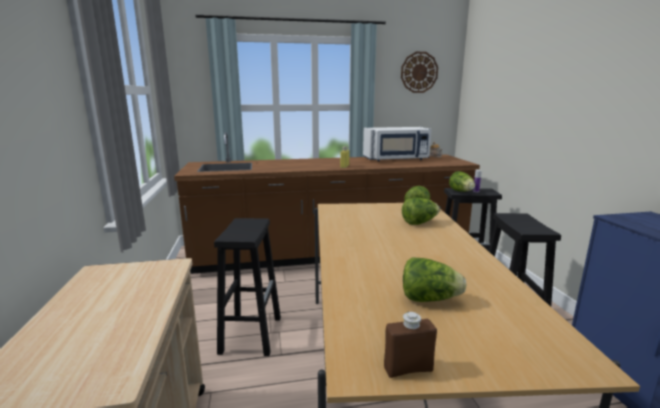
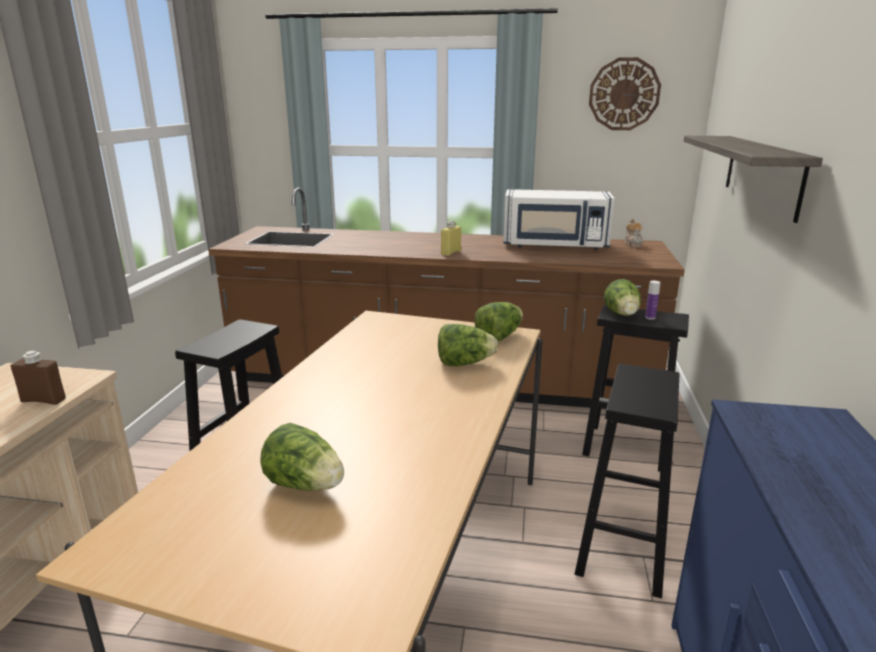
camera: 20 degrees right, 5 degrees up
brown bottle [384,312,437,378] -> brown bottle moved to [11,351,66,405]
none -> shelf [684,136,823,223]

